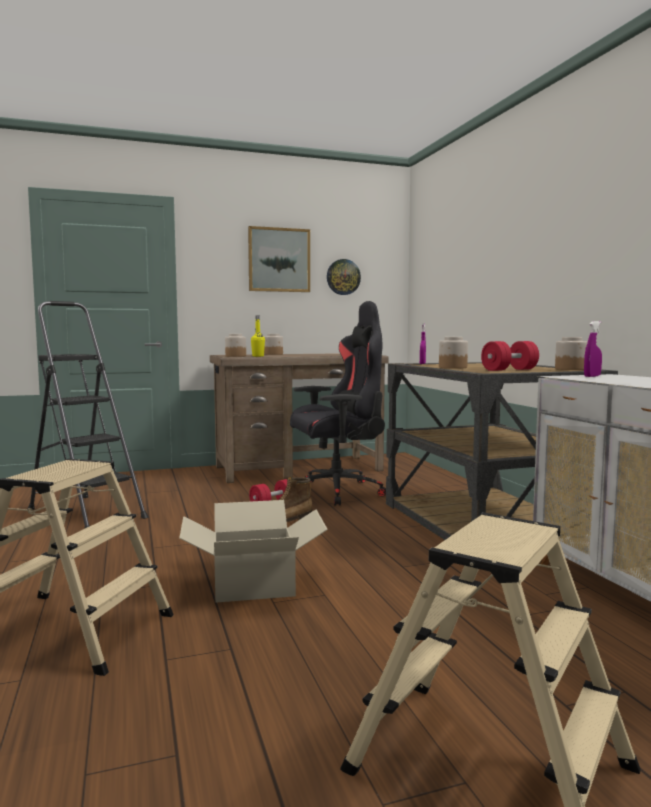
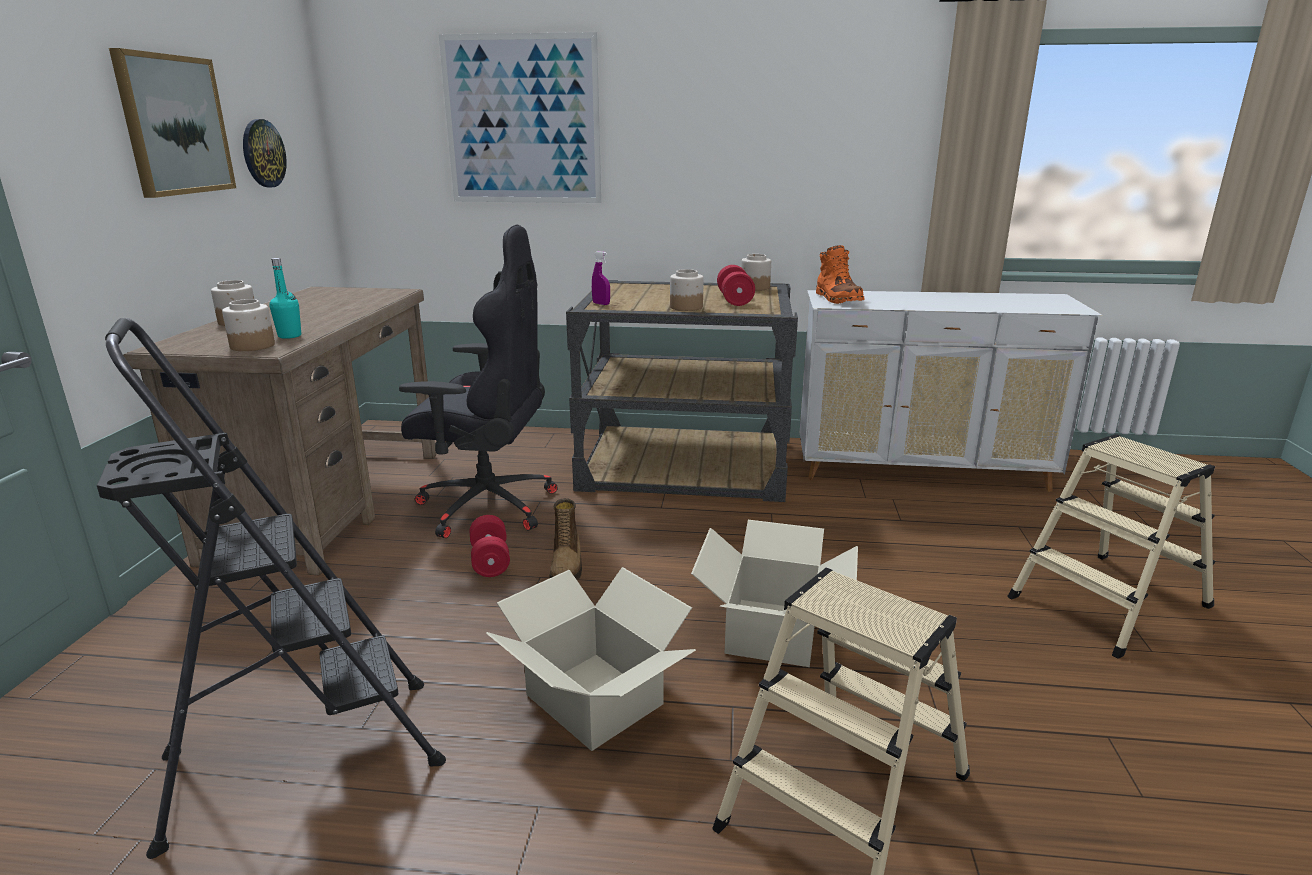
camera: 65 degrees left, 15 degrees up
yellow bottle [251,316,265,357] -> turquoise bottle [269,258,301,339]
black office chair [290,301,386,505] -> black office chair turned 90 degrees clockwise [399,225,558,538]
purple spray bottle [584,321,602,377] -> orange boot [816,245,864,304]
none -> picture [439,32,601,203]
none -> cardboard box [486,567,696,751]

